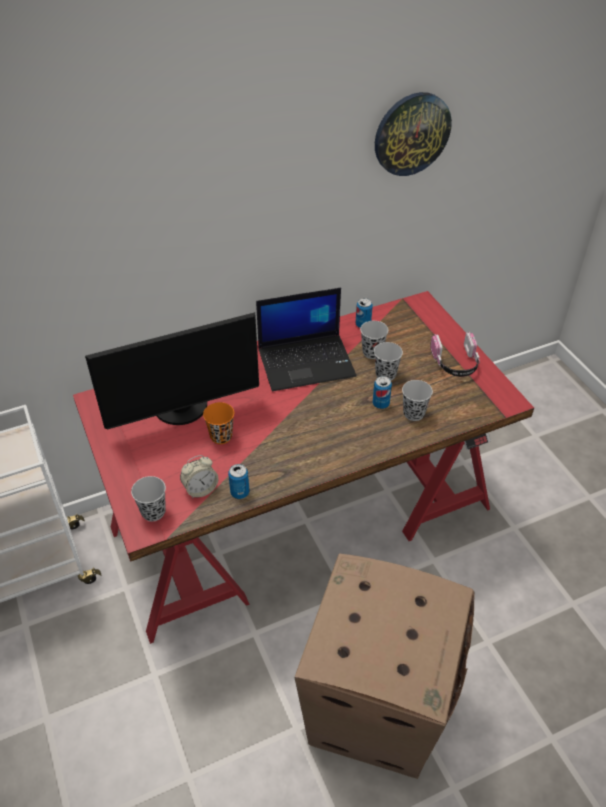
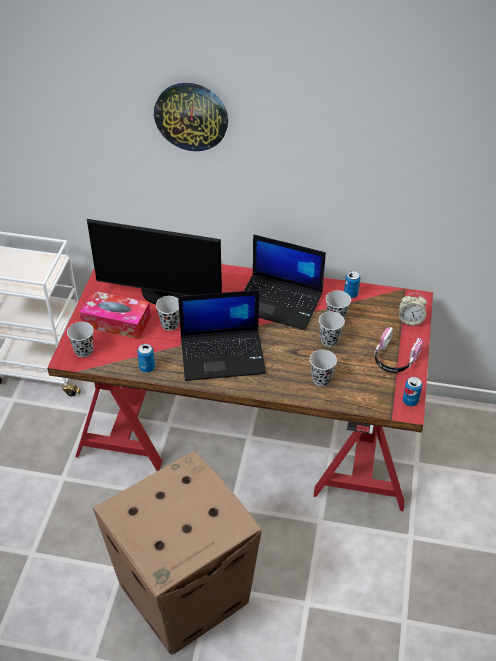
camera: 35 degrees right, 0 degrees up
alarm clock [180,455,218,499] -> alarm clock moved to [399,293,427,326]
orange cup [203,402,234,444] -> black cup [156,296,180,331]
can [373,376,392,409] -> can moved to [403,377,422,406]
wall clock [375,92,452,176] -> wall clock moved to [154,83,228,151]
none -> tissue box [79,291,151,339]
none -> laptop [178,290,266,381]

